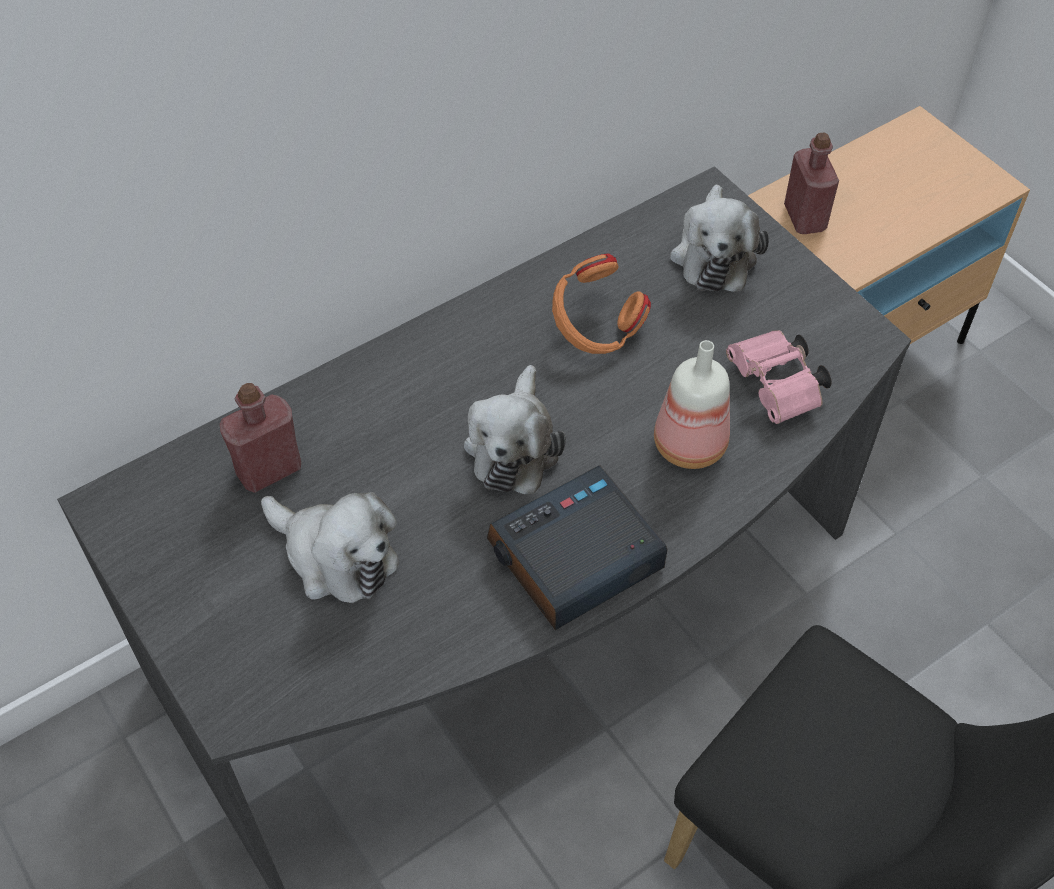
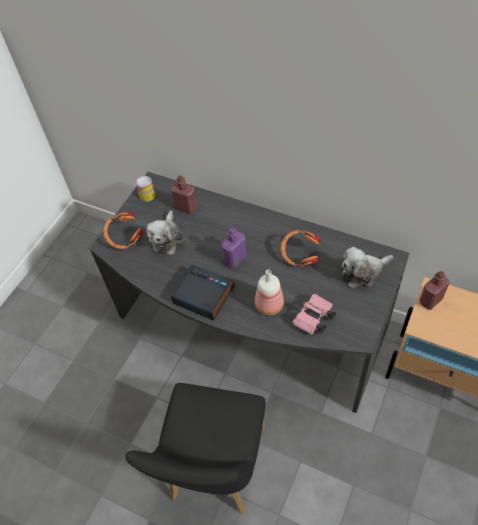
camera: 65 degrees right, 0 degrees up
plush toy [464,365,566,494] -> purple bottle [221,227,247,268]
none -> orange headphones [103,212,143,249]
none -> can [136,176,155,202]

